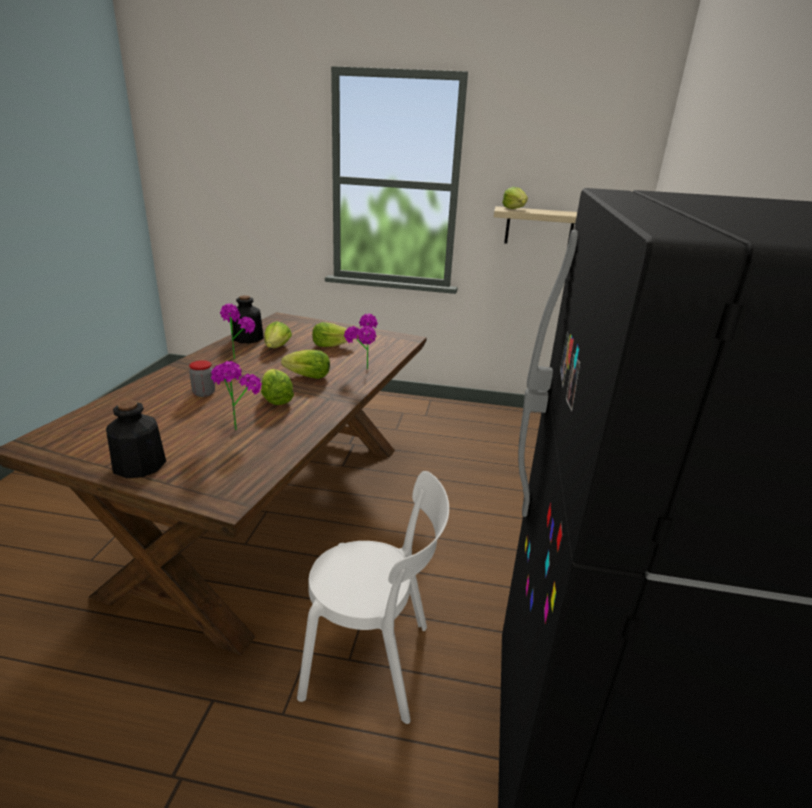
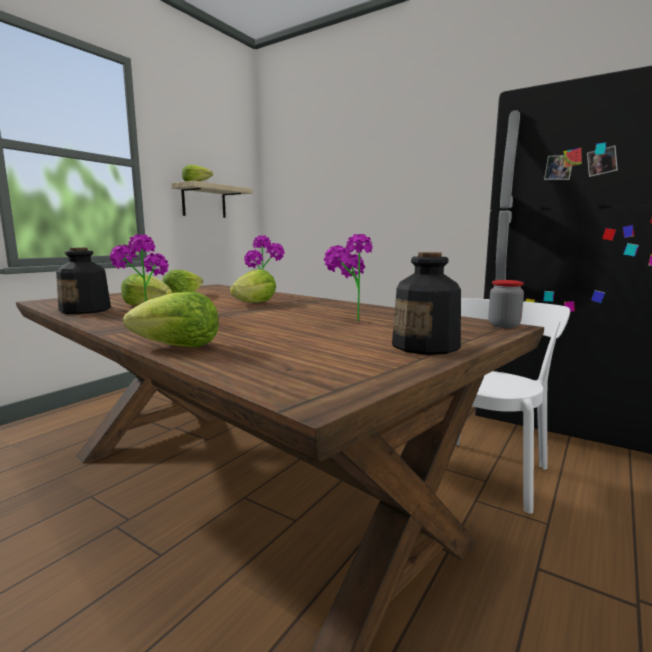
camera: 65 degrees left, 15 degrees down
jar [189,360,215,397] -> jar moved to [488,280,524,328]
lettuce [261,369,294,405] -> lettuce moved to [123,292,219,347]

